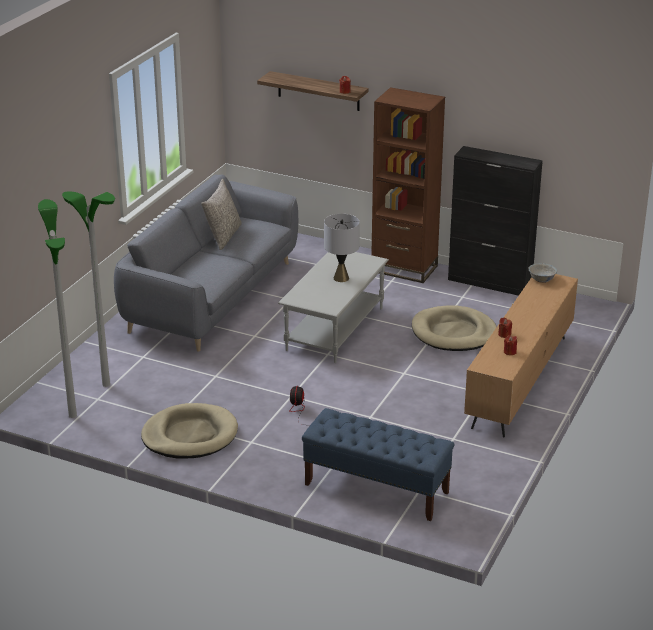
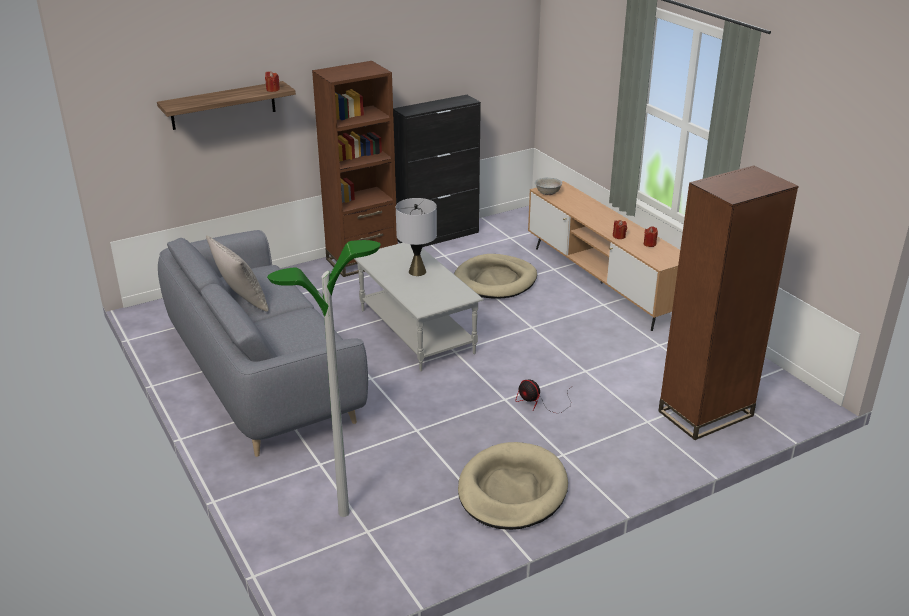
camera: 55 degrees left, 0 degrees up
floor lamp [38,199,77,418] -> none
blue bench [302,408,455,521] -> brown bookcase [658,165,798,440]

